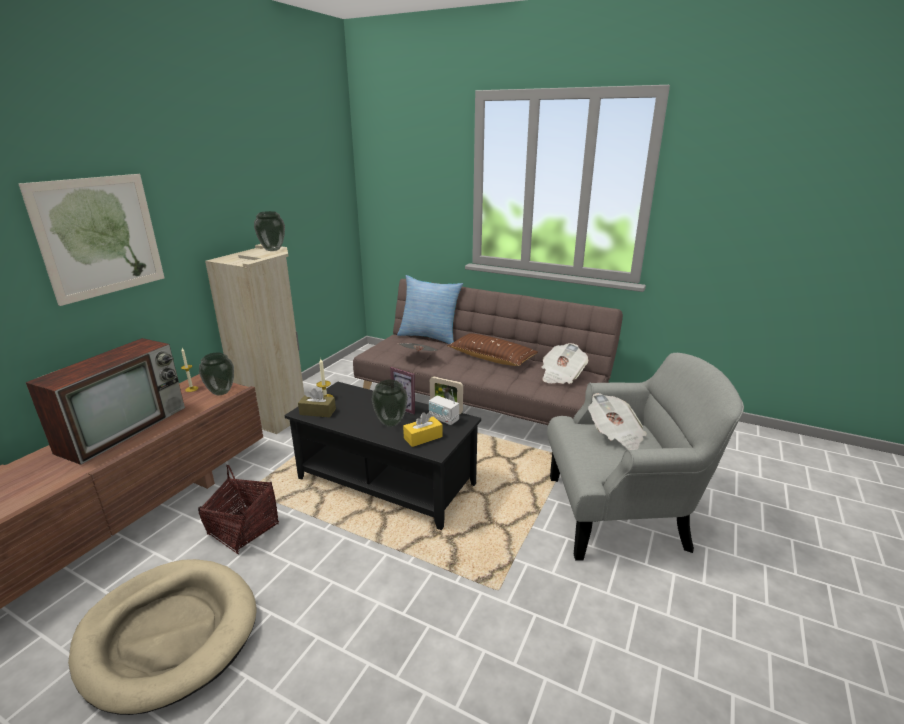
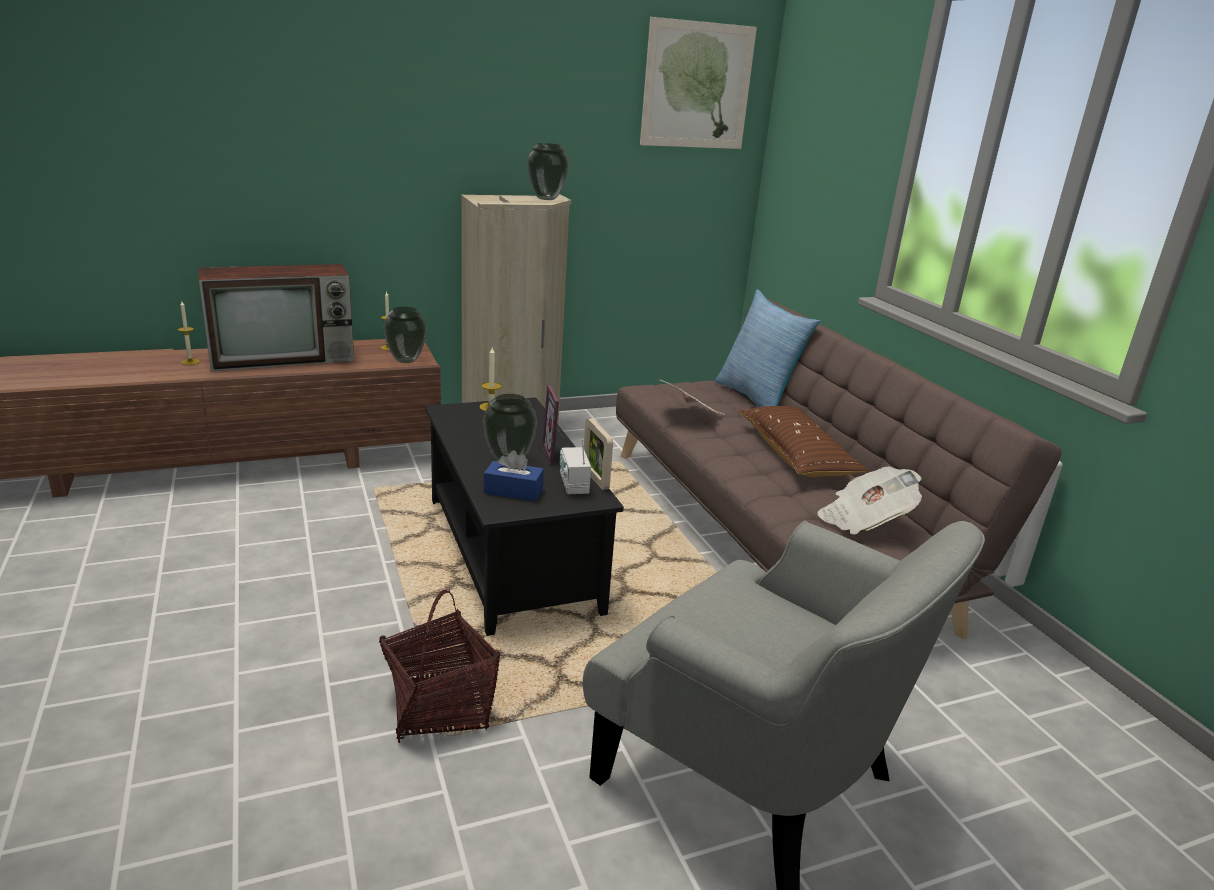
camera: 40 degrees right, 0 degrees up
picture [19,174,164,306] -> picture moved to [640,17,757,149]
beige dog bed [68,559,257,715] -> none
basket [198,465,279,554] -> basket moved to [379,590,500,743]
brown tissue box [298,388,336,417] -> none
yellow tissue box [403,412,443,447] -> blue tissue box [484,450,544,501]
newspaper [588,393,647,450] -> none
none -> candle [178,301,200,365]

